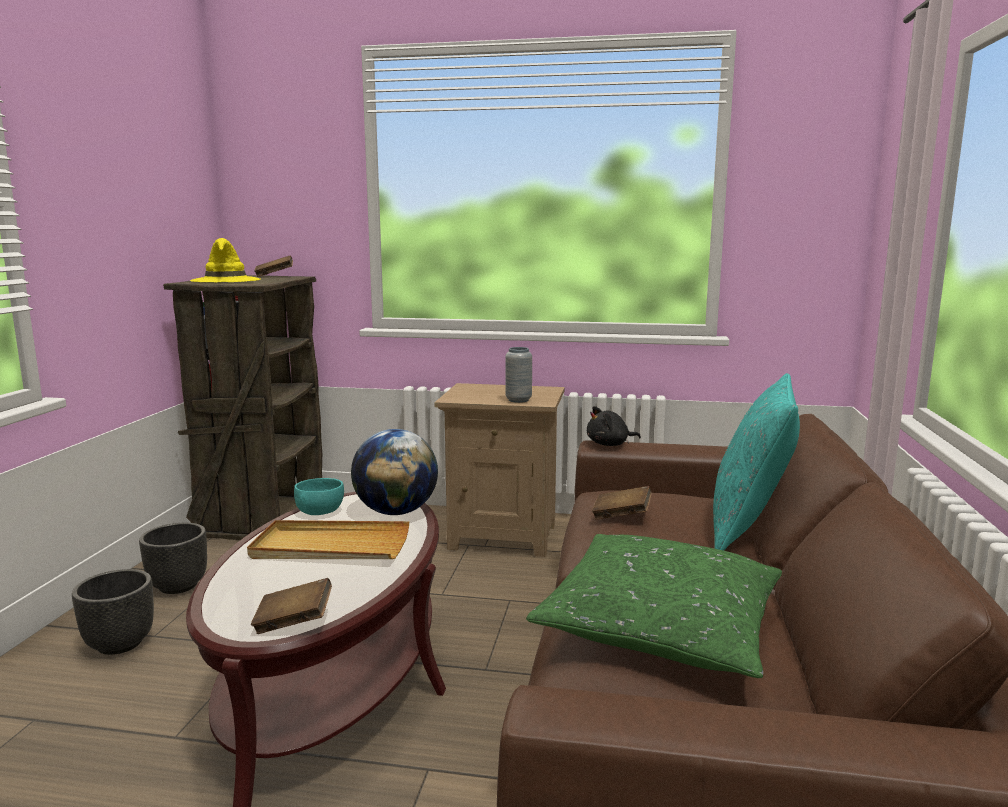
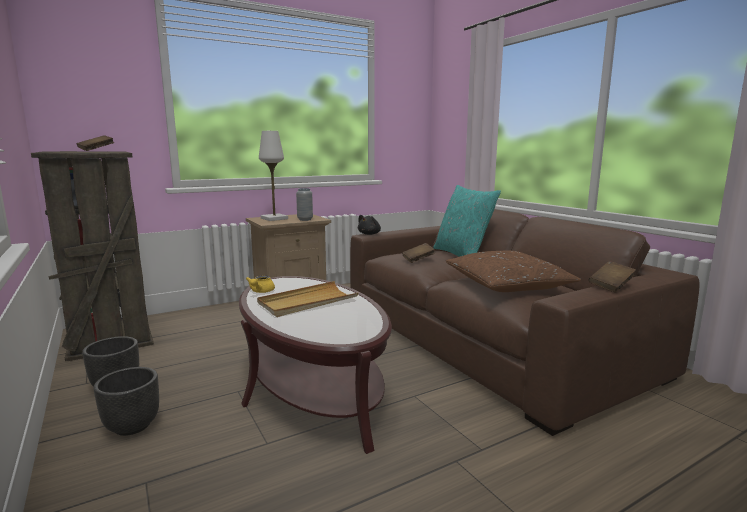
camera: 40 degrees left, 0 degrees up
yellow hat [190,238,260,282] -> none
brown book [251,578,332,634] -> brown book moved to [588,261,636,292]
turquoise bowl [294,478,344,515] -> yellow teapot [246,276,275,293]
globe [351,429,438,515] -> none
green pillow [526,534,782,678] -> brown pillow [446,251,581,292]
none -> white table lamp [259,131,288,221]

